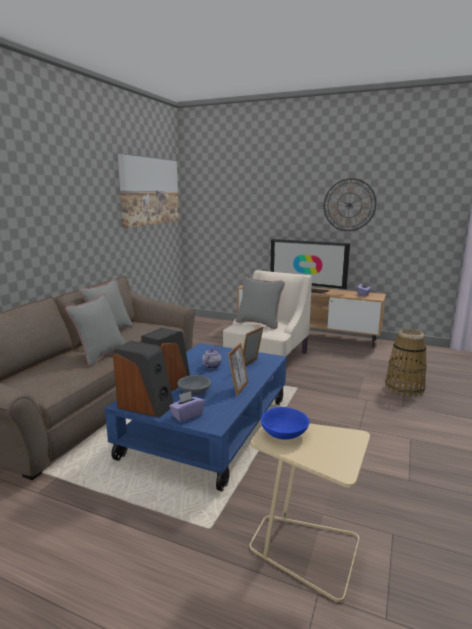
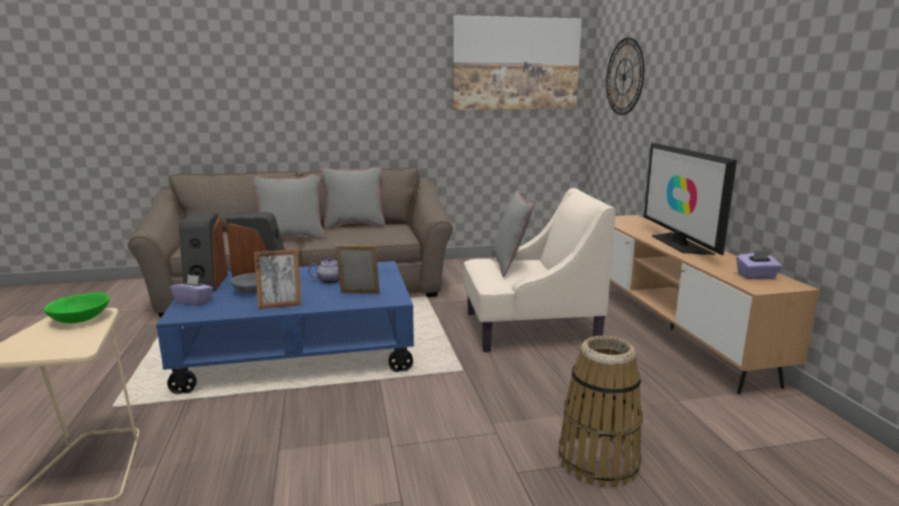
camera: 55 degrees right, 0 degrees up
blue bowl [261,407,310,440] -> green bowl [44,292,110,323]
wall clock [324,178,376,231] -> wall clock moved to [606,37,644,115]

